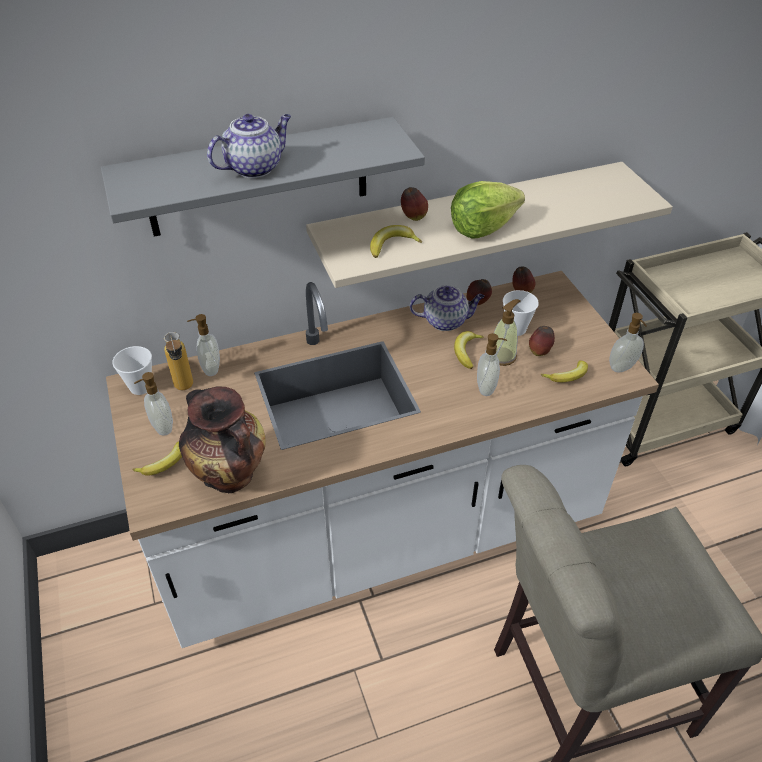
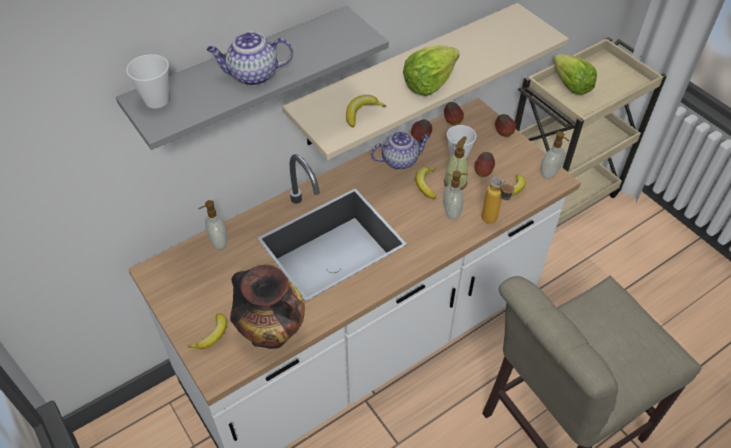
camera: 15 degrees left, 5 degrees up
cup [112,346,152,395] -> cup moved to [126,54,169,108]
soap dispenser [134,372,173,436] -> none
bottle [164,332,193,390] -> bottle moved to [482,177,514,224]
teapot [207,114,291,178] -> teapot turned 135 degrees counterclockwise [207,32,293,86]
apple [401,187,428,221] -> apple moved to [495,114,516,137]
none -> lettuce [553,54,597,95]

